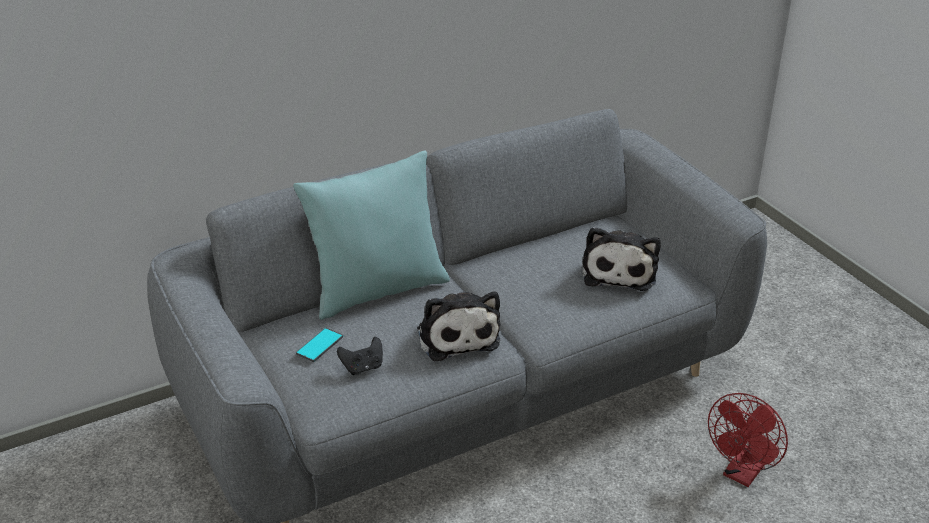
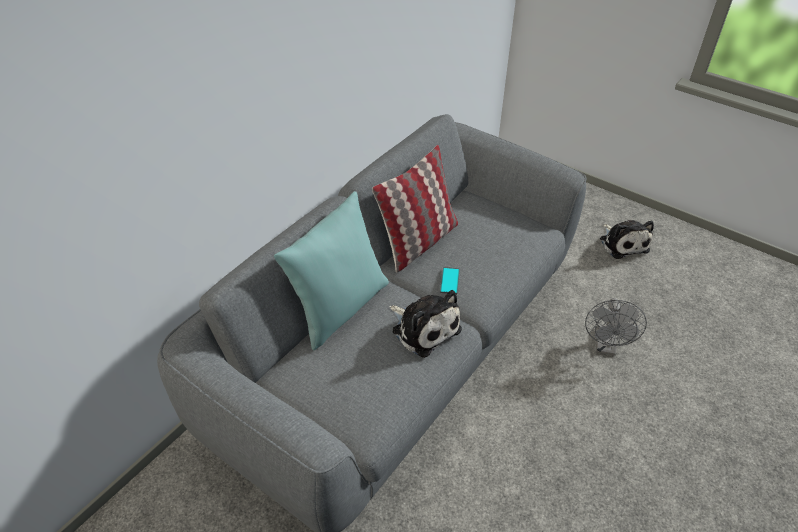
camera: 25 degrees left, 10 degrees up
phone [296,328,343,362] -> phone moved to [440,267,460,295]
black game controller [337,337,383,375] -> none
plush toy [582,227,661,291] -> plush toy moved to [600,220,654,259]
red fan [708,393,788,487] -> grey fan [585,298,647,356]
none -> pillow [372,145,458,272]

